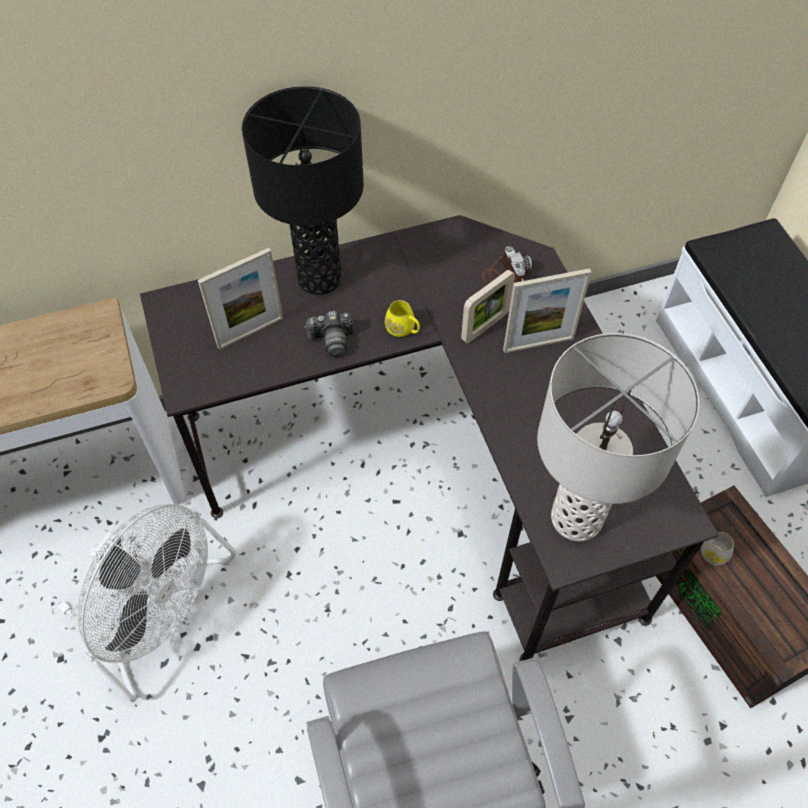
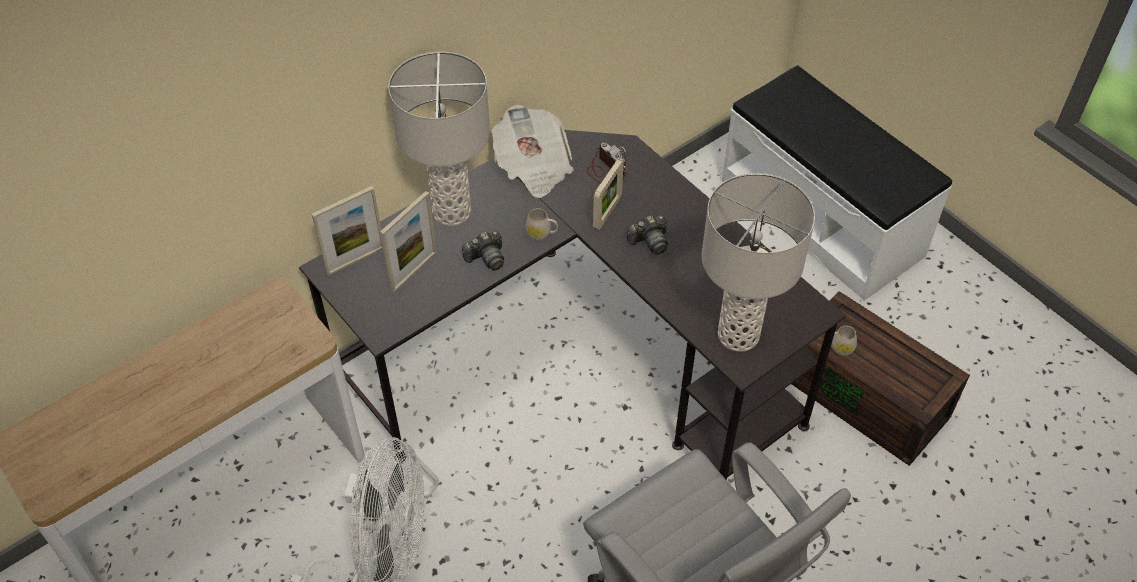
camera: 20 degrees left, 5 degrees down
black table lamp [242,86,364,295] -> white table lamp [389,52,490,226]
yellow mug [385,300,420,337] -> white mug [525,208,558,241]
picture frame [503,268,591,353] -> picture frame moved to [312,186,383,276]
none -> newspaper [492,104,574,198]
none -> camera [627,215,668,255]

